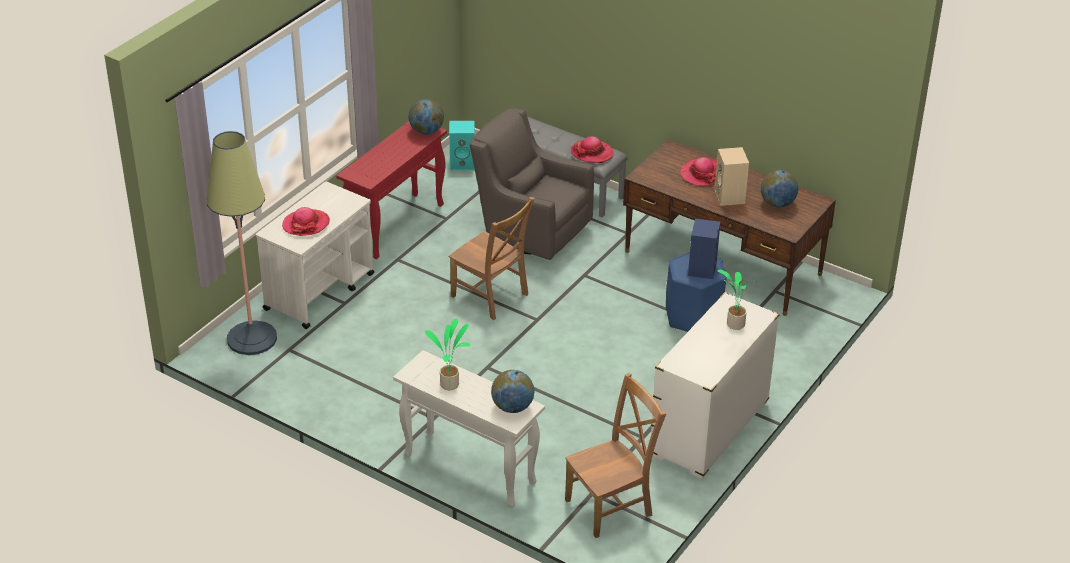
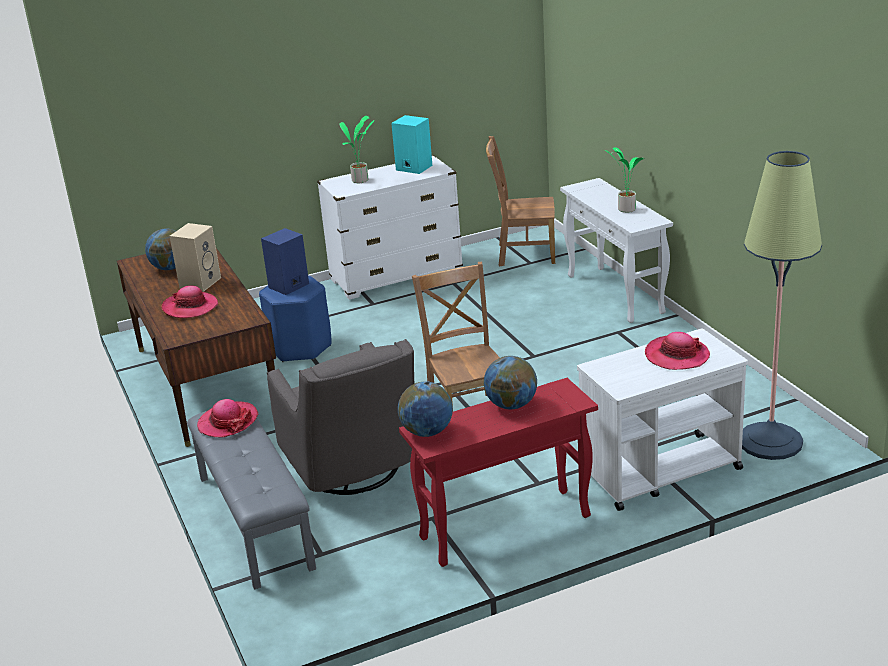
camera: 145 degrees left, 10 degrees down
turquoise speaker [449,121,475,170] -> turquoise speaker moved to [391,115,432,174]
globe [491,370,534,413] -> globe moved to [484,356,537,409]

